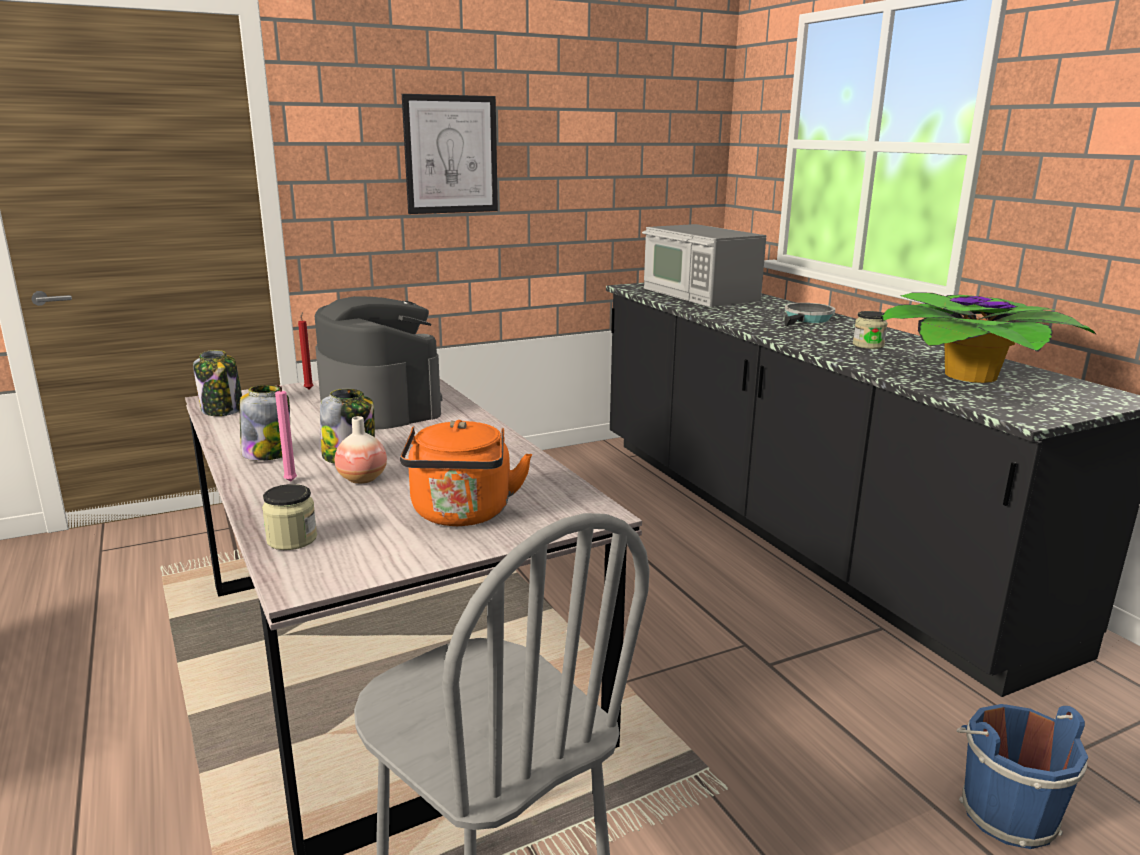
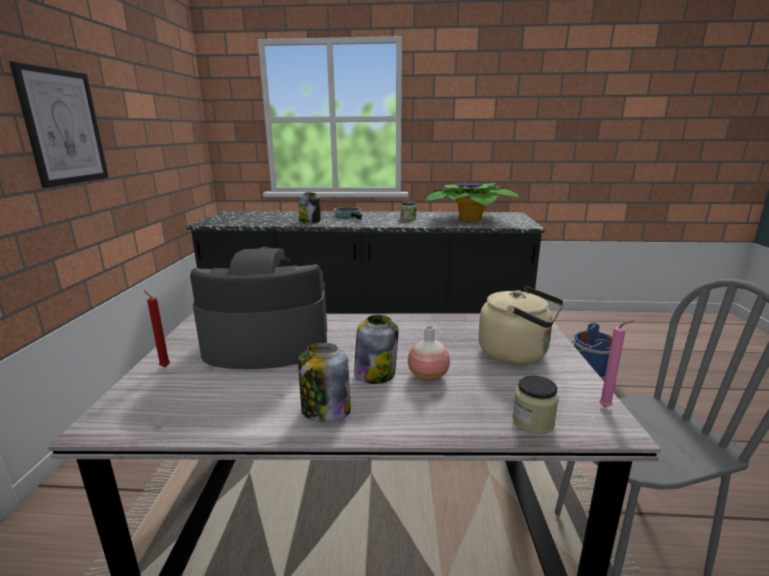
camera: 60 degrees left, 0 degrees up
jar [193,350,242,416] -> jar moved to [299,192,321,223]
pink candle [275,385,297,482] -> pink candle moved to [599,321,634,407]
orange kettle [400,420,532,526] -> beige kettle [478,286,564,365]
microwave [642,224,766,307] -> none

